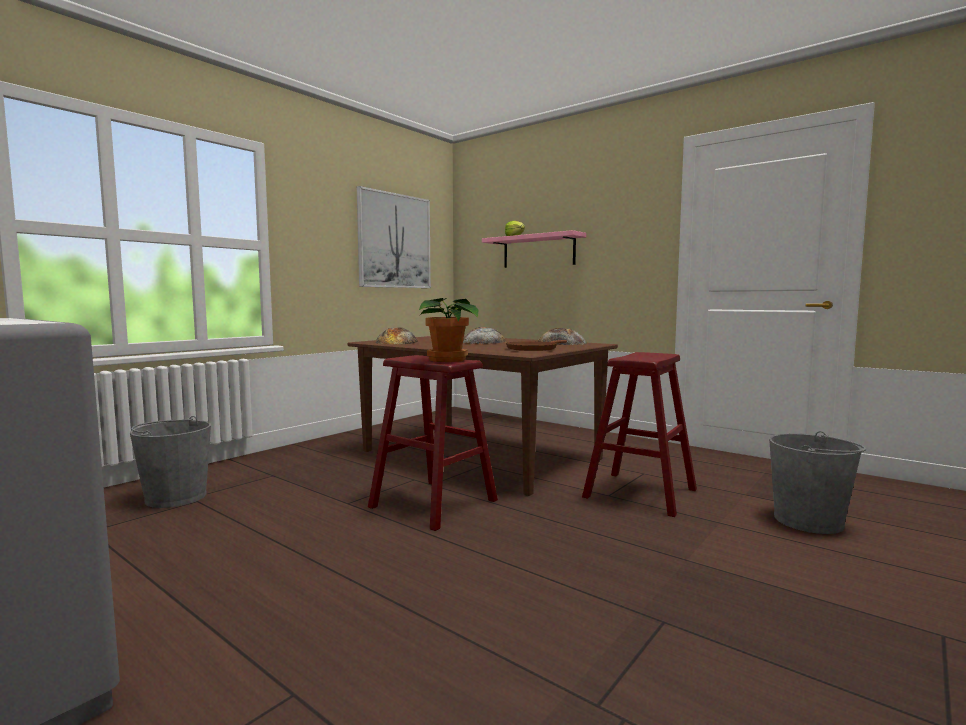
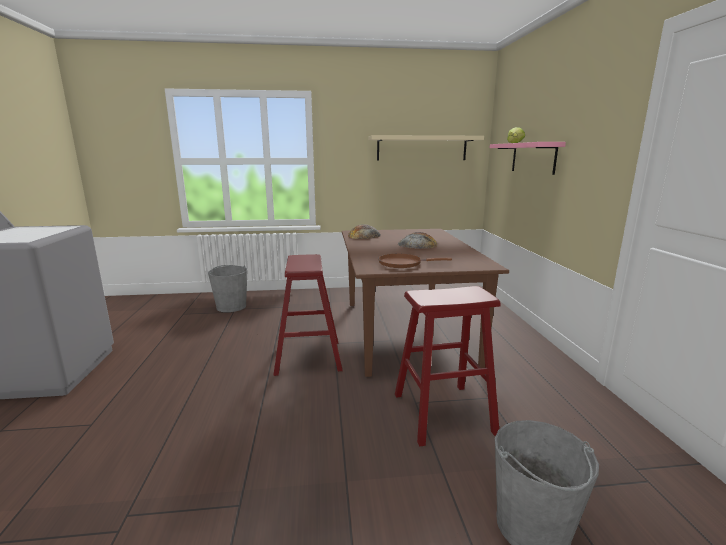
camera: 45 degrees right, 10 degrees up
picture [357,186,431,288] -> beige shelf [369,135,484,160]
potted plant [419,298,478,362] -> none
bread [538,328,588,345] -> none

